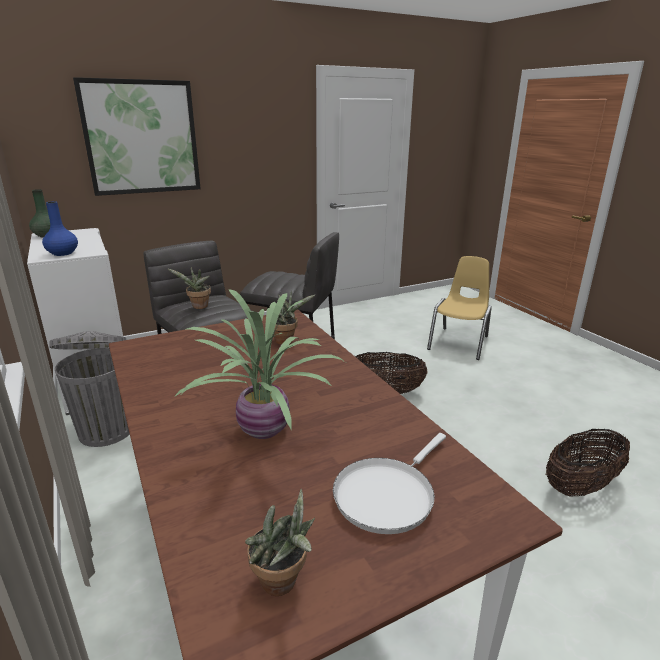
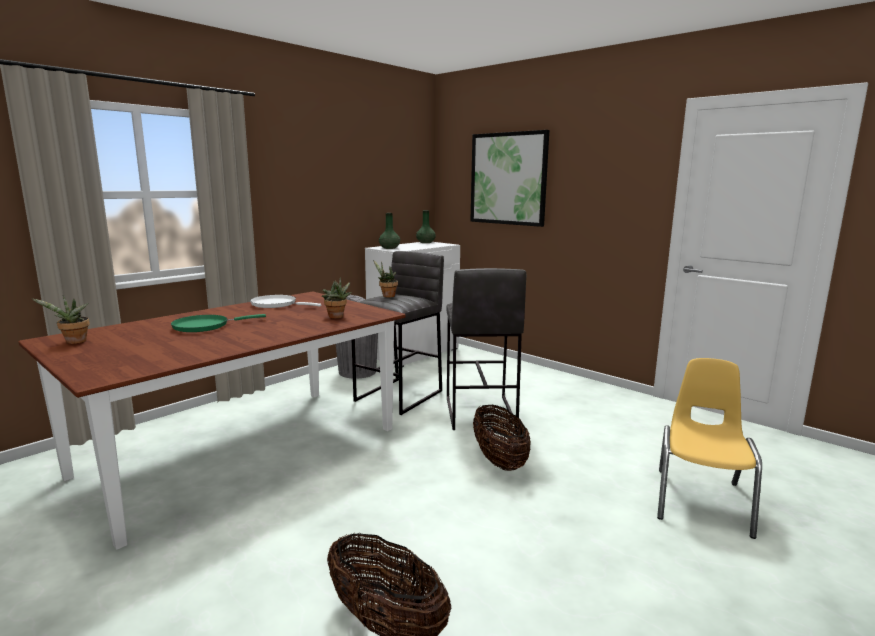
camera: 70 degrees right, 10 degrees down
blue vase [42,201,78,256] -> green vase [379,213,400,249]
potted plant [174,289,345,439] -> green frying pan [171,314,266,332]
white frying pan [333,433,446,534] -> white frying pan moved to [250,295,321,308]
yellow chair [427,256,492,360] -> yellow chair turned 75 degrees counterclockwise [657,358,762,539]

